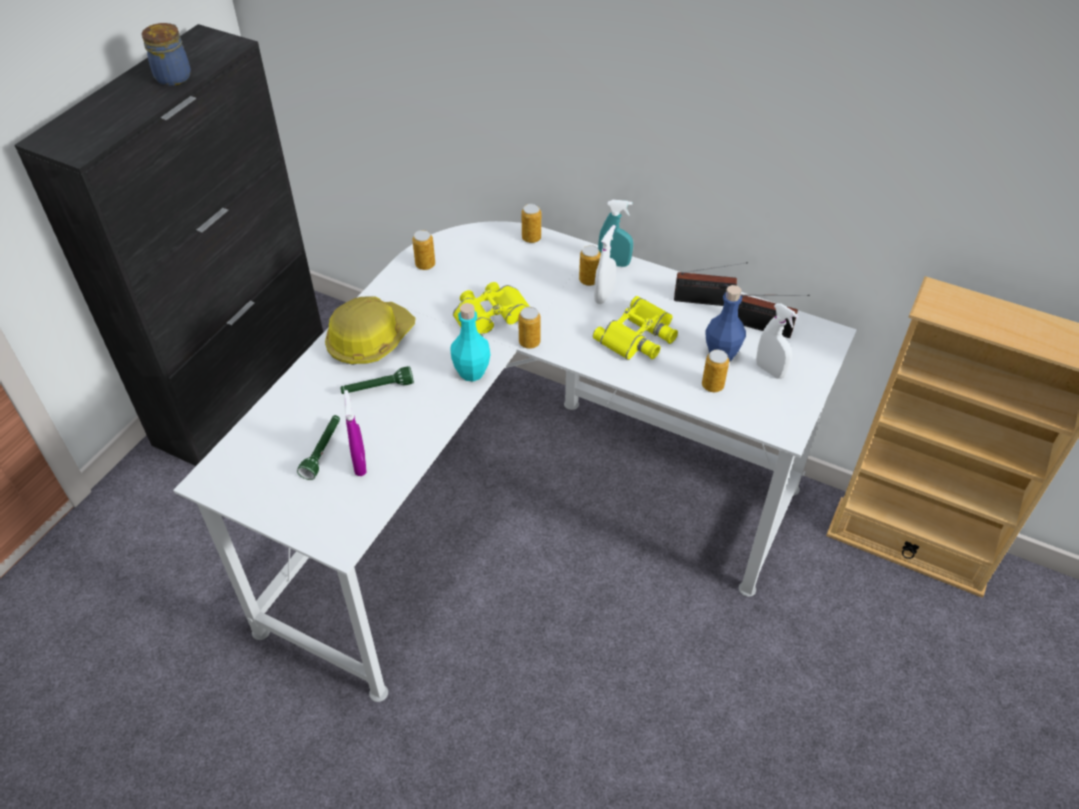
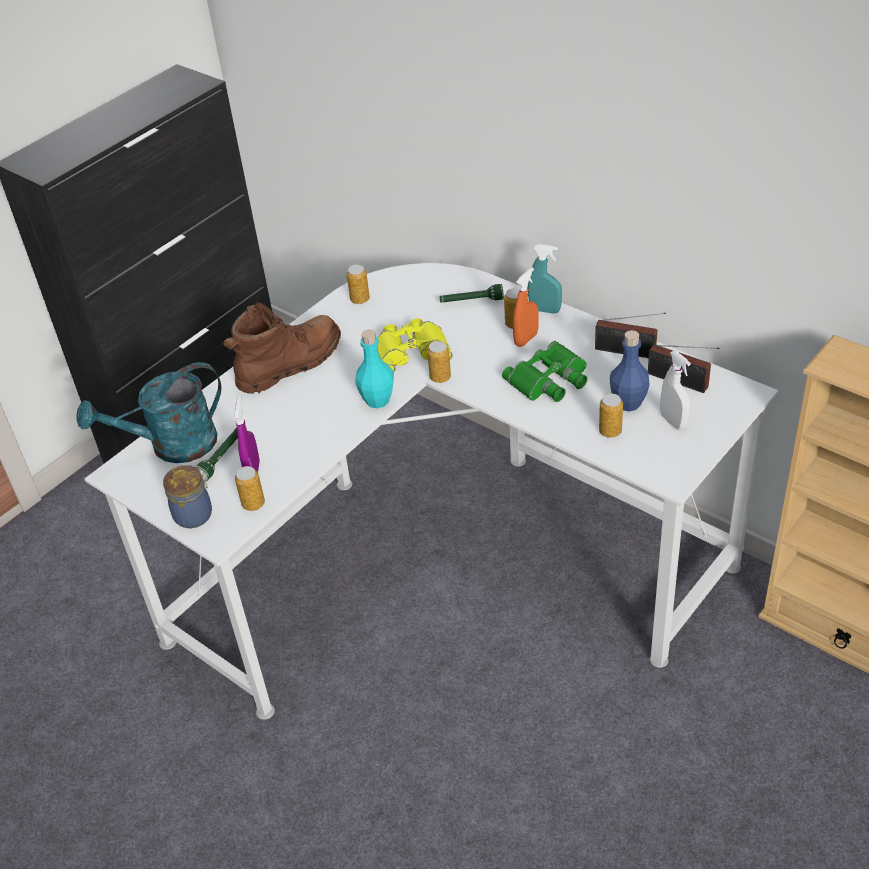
camera: 15 degrees right, 5 degrees down
jar [142,23,191,86] -> jar moved to [163,465,212,528]
hard hat [325,296,416,365] -> brown boot [223,302,341,394]
green flashlight [340,366,414,394] -> green flashlight moved to [440,284,504,303]
can [521,204,541,243] -> can moved to [235,466,265,511]
yellow binoculars [593,296,678,360] -> green binoculars [502,341,587,402]
white spray bottle [594,225,616,304] -> orange spray bottle [513,268,539,347]
none -> turquoise watering can [76,362,222,463]

